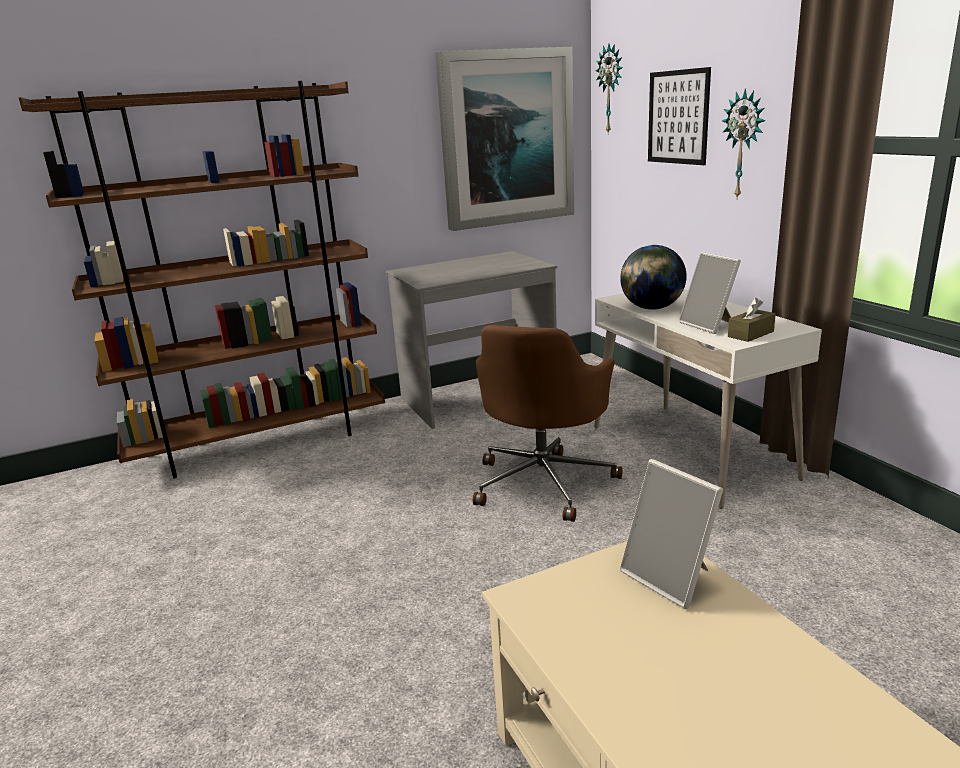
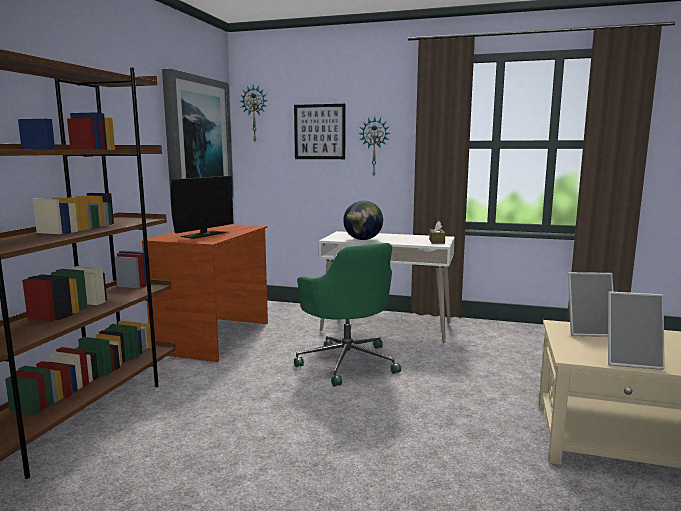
camera: 50 degrees left, 10 degrees down
grey desk [386,251,557,429] -> brown desk [142,224,268,362]
brown office chair [473,325,623,522] -> green office chair [294,243,401,387]
picture frame [678,252,741,334] -> picture frame moved to [608,291,665,370]
none -> monitor [171,176,234,239]

